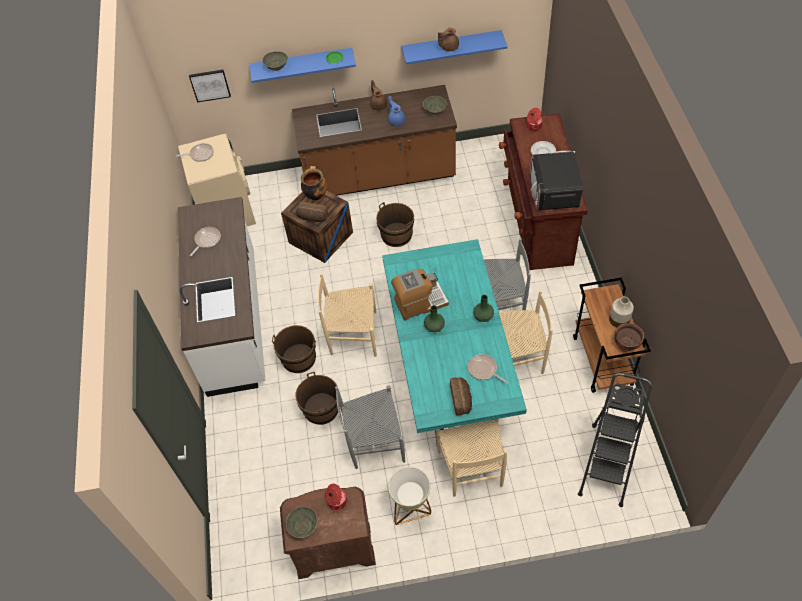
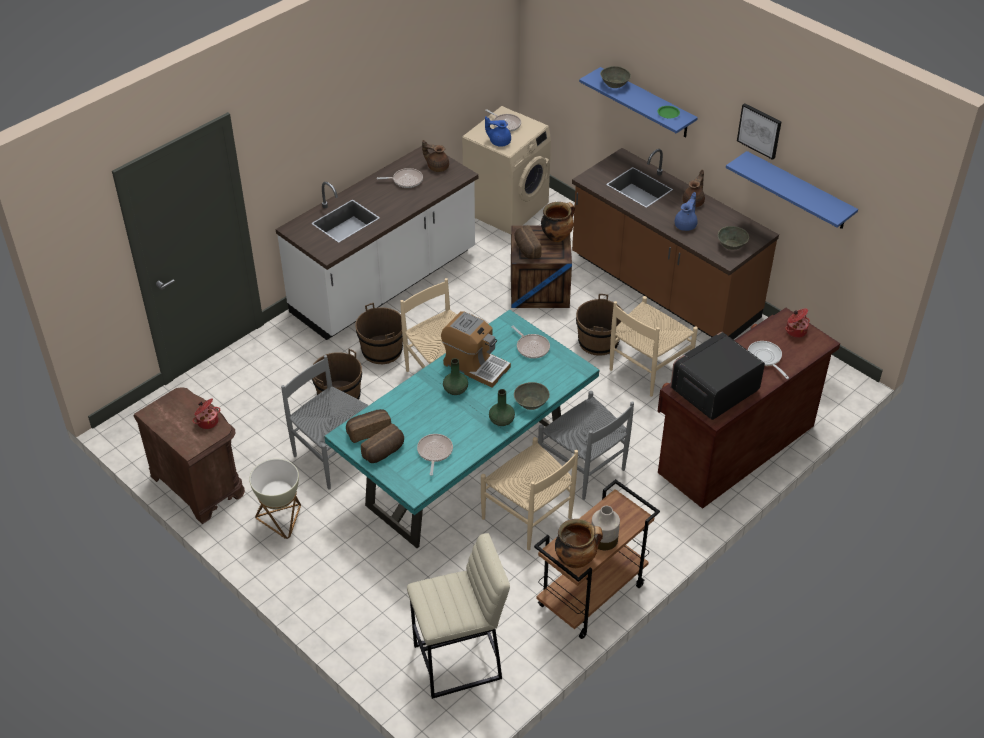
camera: 50 degrees right, 10 degrees down
picture [189,70,231,103] -> picture moved to [737,103,781,160]
grey bowl [286,506,317,538] -> grey bowl moved to [514,382,550,410]
beige chair [436,419,507,497] -> beige chair moved to [610,296,698,397]
brown teapot [438,28,459,51] -> brown teapot moved to [422,140,449,172]
step ladder [578,373,652,507] -> beige stool [407,533,510,699]
brown bowl [614,323,644,351] -> cooking pot [555,519,603,568]
none -> bread [346,409,391,443]
none -> blue teapot [485,116,511,147]
none -> frying pan [511,326,550,359]

